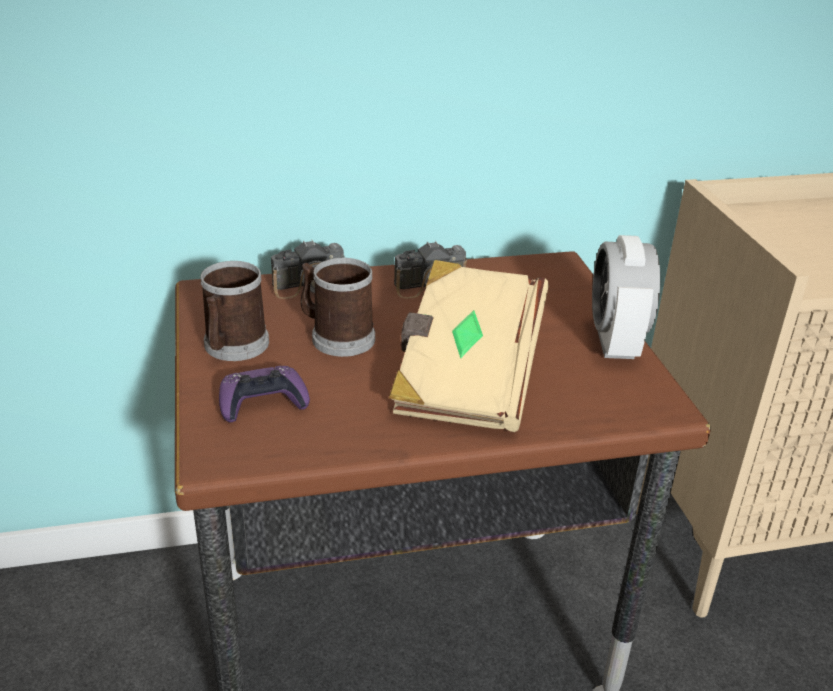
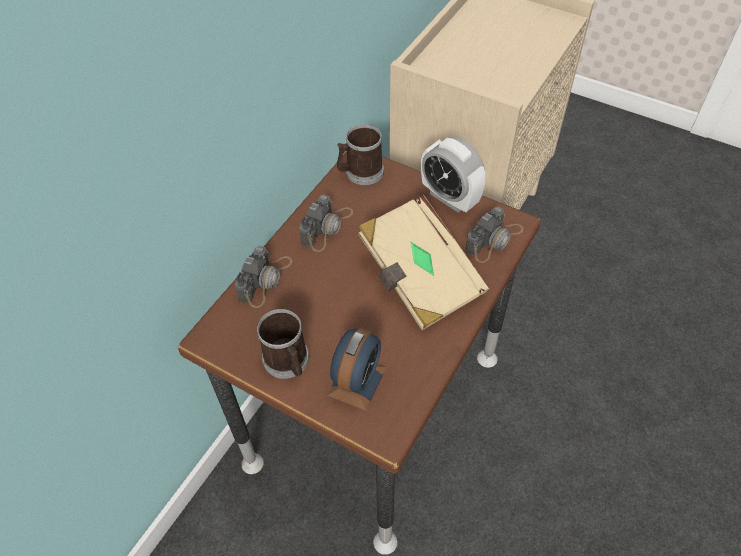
camera: 45 degrees left, 20 degrees up
purple game controller [219,366,310,422] -> alarm clock [327,328,387,411]
mug [301,258,375,357] -> mug moved to [337,124,384,185]
none -> camera [465,207,524,263]

